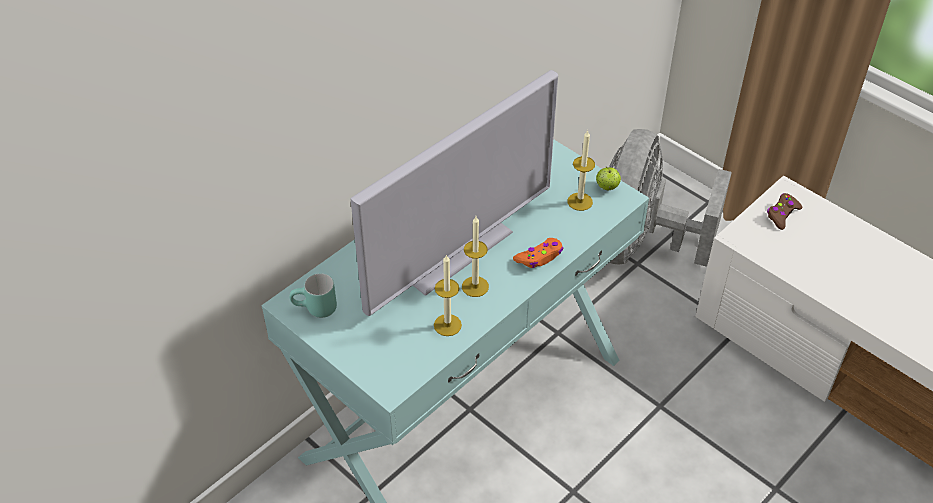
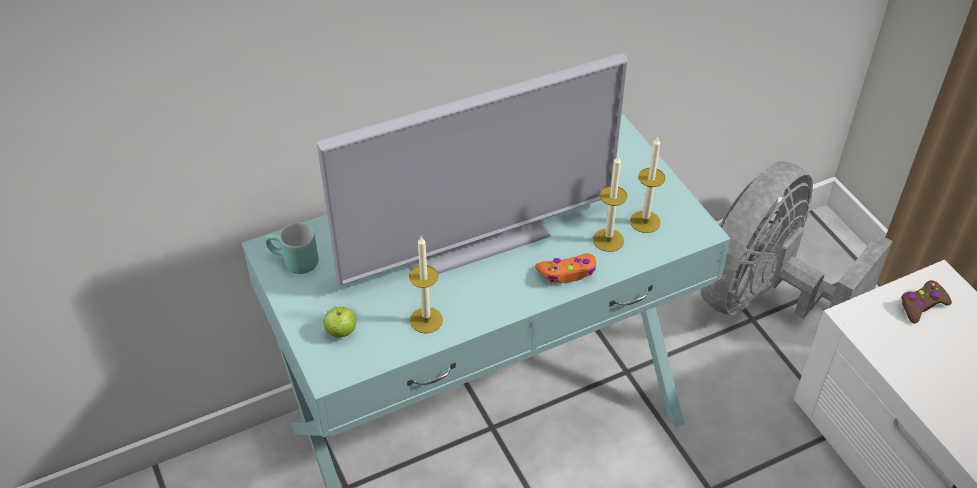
camera: 20 degrees right, 0 degrees up
candle [462,216,489,297] -> candle moved to [593,156,627,252]
apple [596,167,621,190] -> apple moved to [323,306,356,338]

